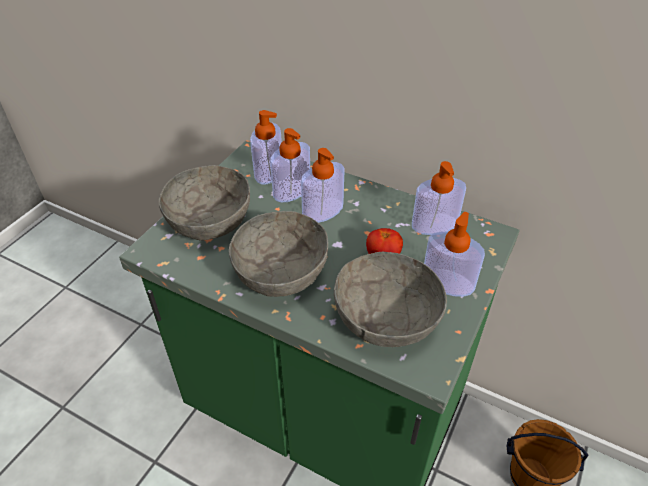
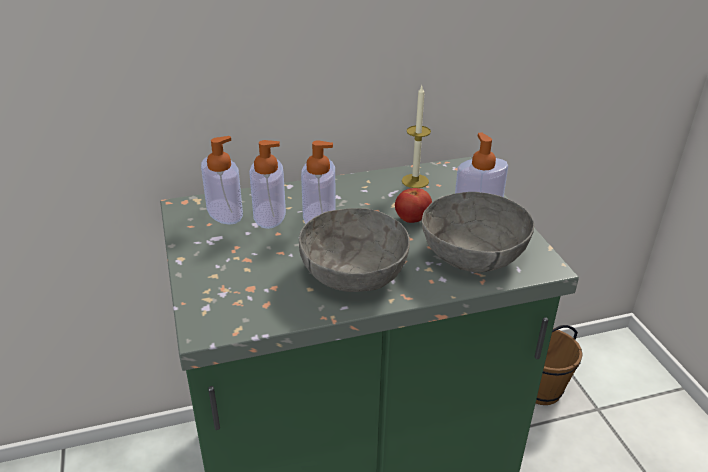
camera: 45 degrees left, 10 degrees down
grey bowl [159,165,250,240] -> none
soap dispenser [412,161,466,235] -> candle [402,86,431,188]

